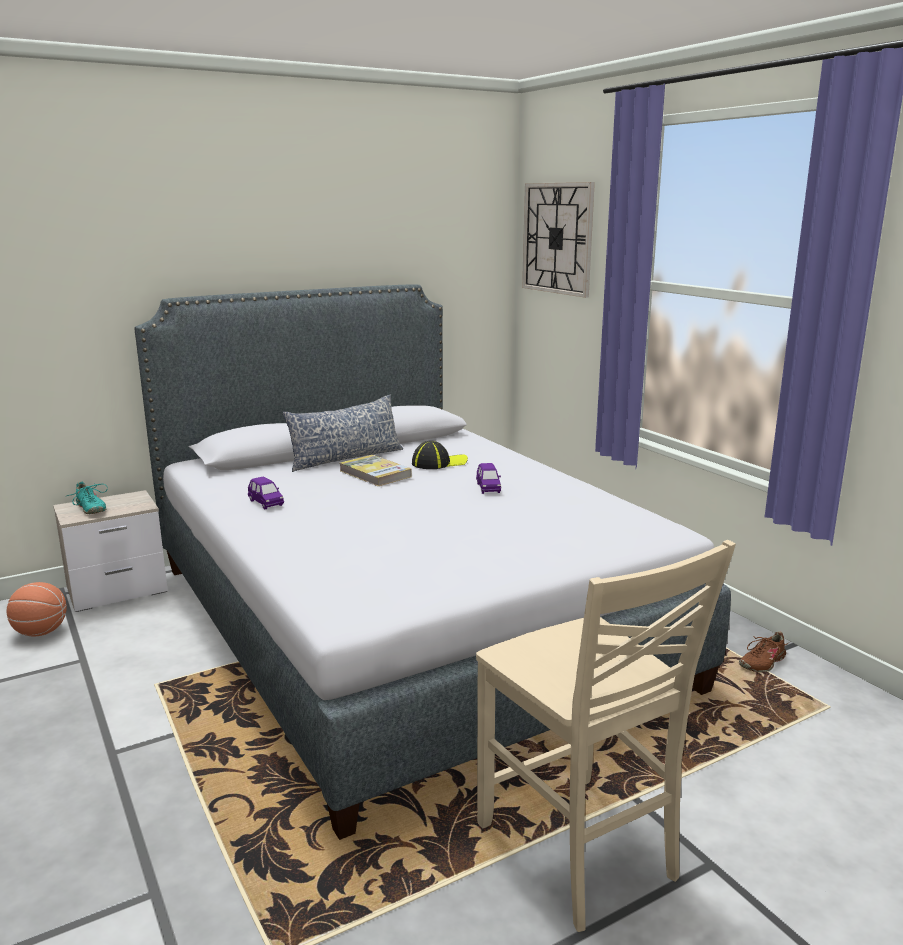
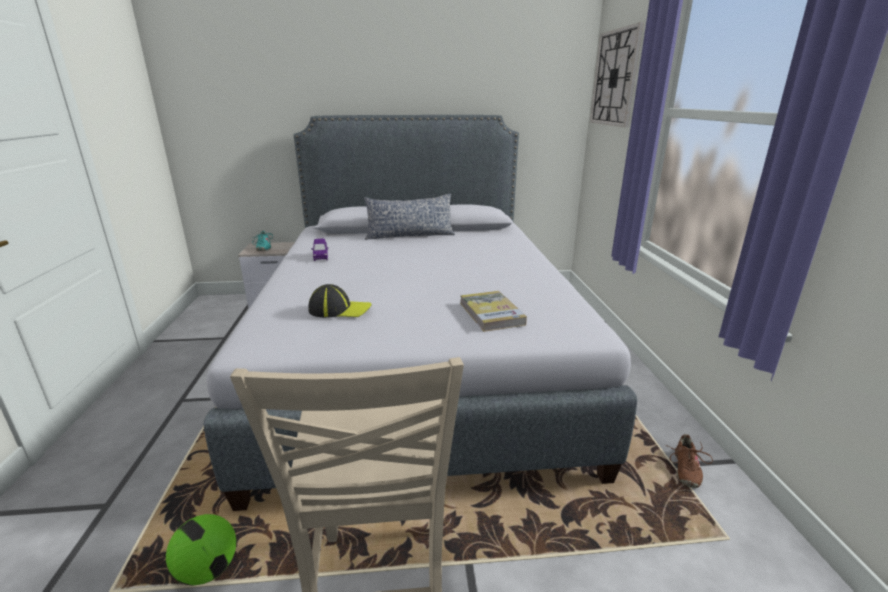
camera: 25 degrees right, 5 degrees up
basketball [7,582,67,637] -> none
book [340,455,412,486] -> book moved to [460,291,527,332]
cap [412,441,468,469] -> cap moved to [308,284,372,318]
purple toy car [476,463,501,494] -> none
brown shoe [739,631,791,672] -> brown shoe turned 60 degrees counterclockwise [666,434,713,488]
none -> football [166,514,236,585]

